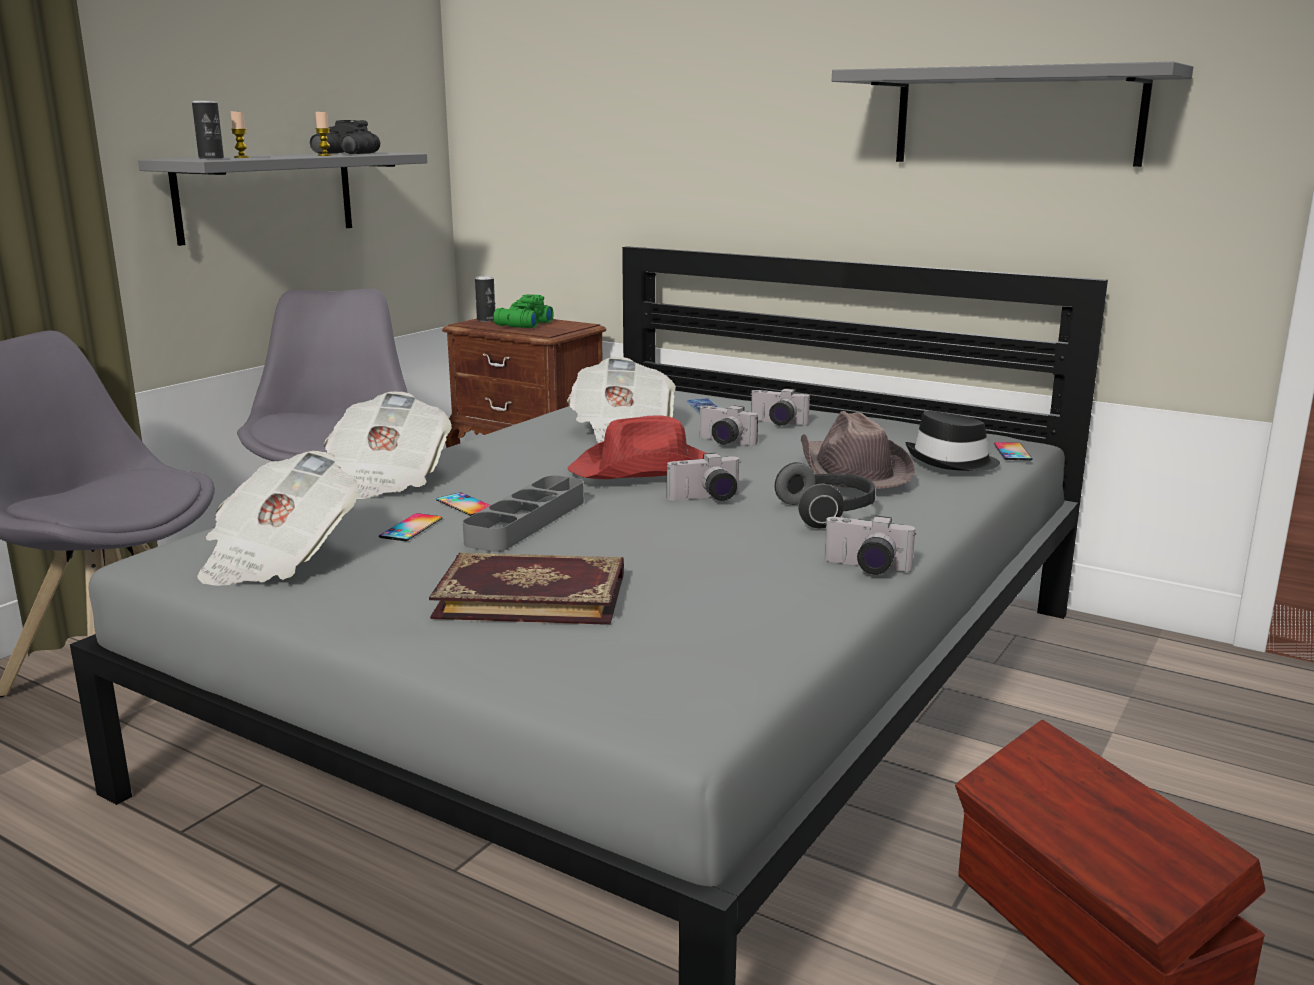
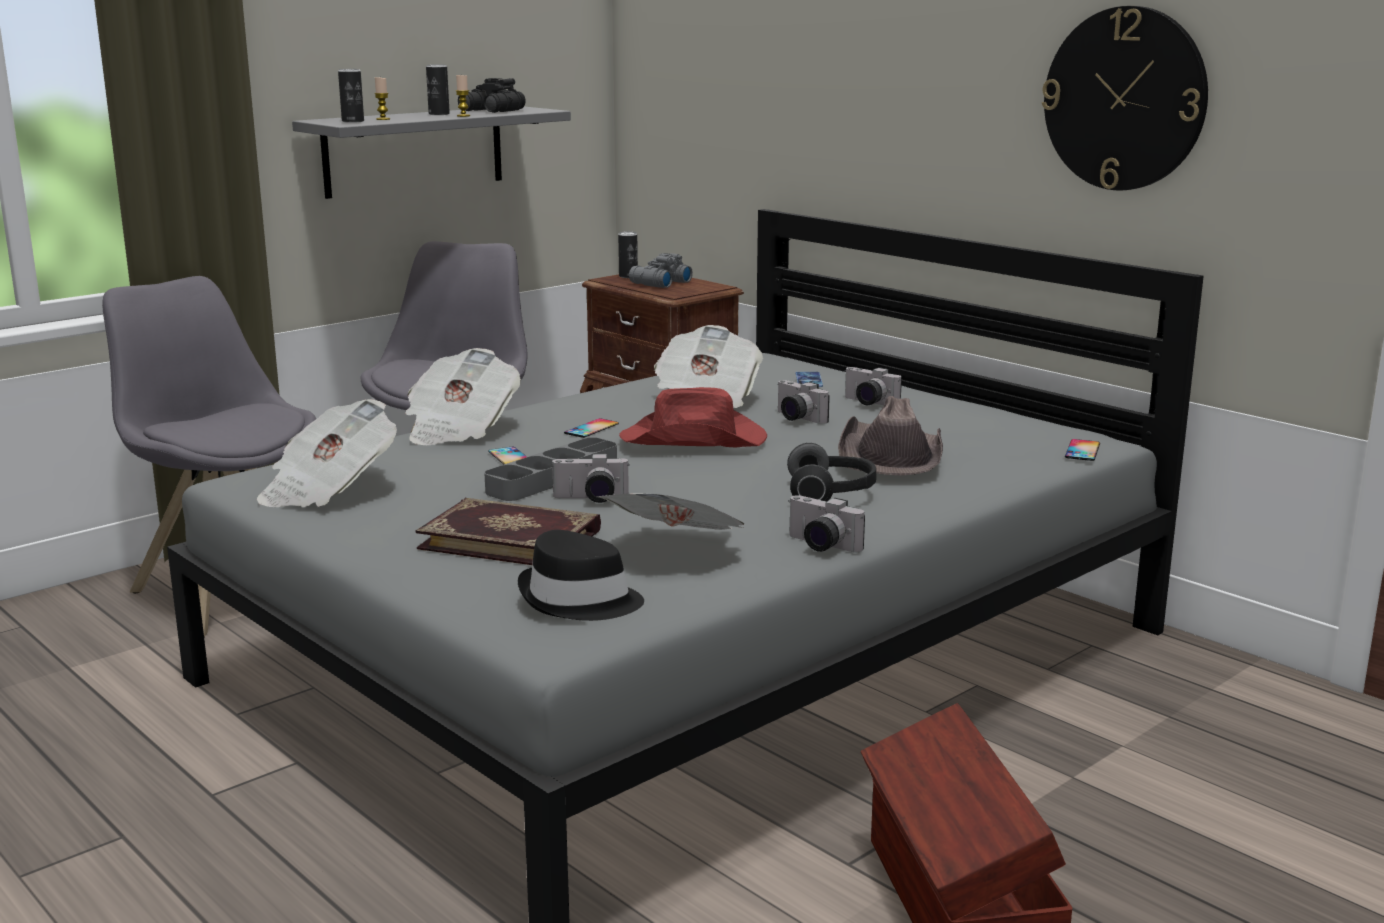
camera: 15 degrees right, 0 degrees up
phone [379,513,442,541] -> phone moved to [564,418,619,438]
green binoculars [493,295,554,328] -> grey binoculars [629,253,693,288]
camera [667,453,741,501] -> camera moved to [551,453,630,503]
grey shelf [832,61,1193,167] -> wall clock [1042,6,1208,190]
black hat [906,411,1000,471] -> black hat moved to [518,530,644,621]
none -> can [426,64,450,115]
none -> newspaper [596,493,745,530]

